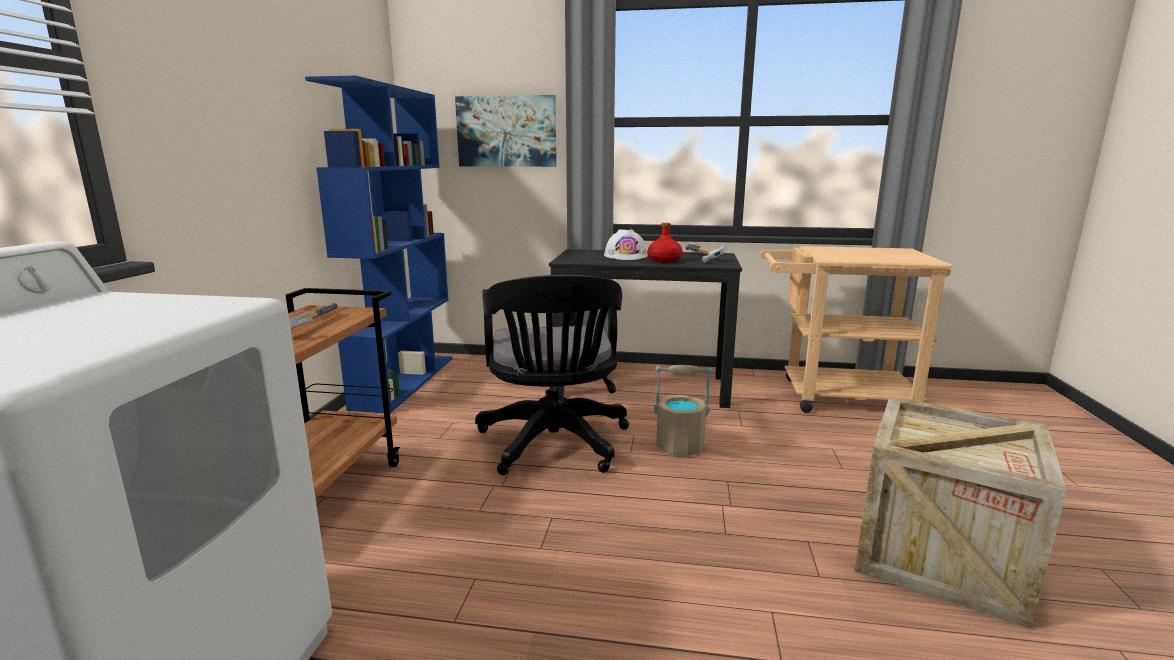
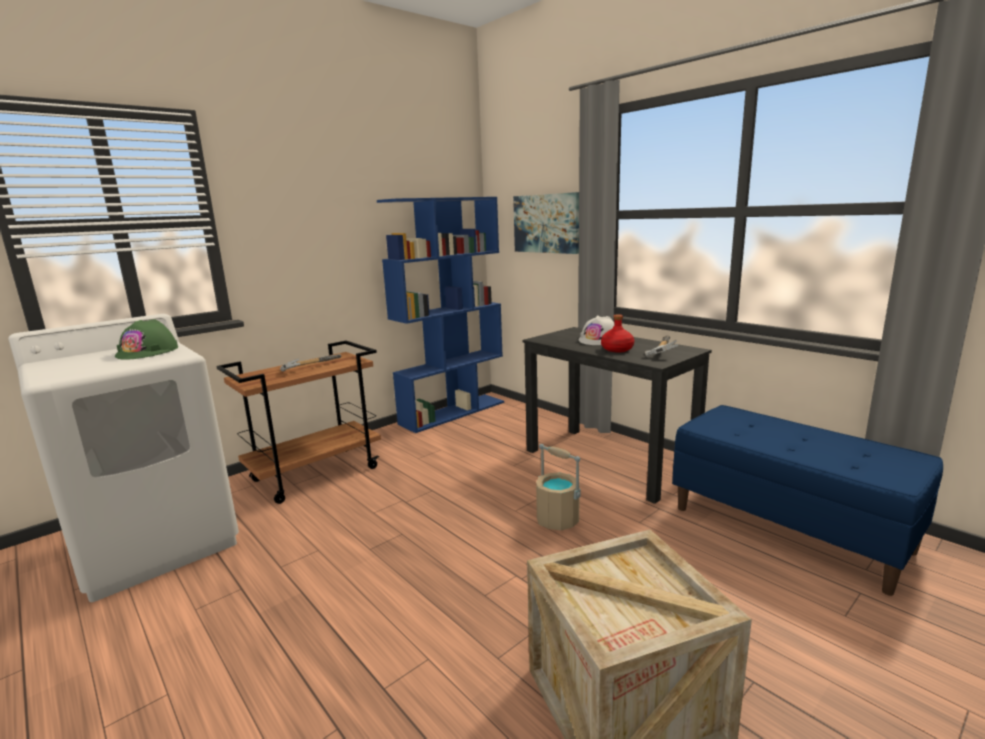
camera: 40 degrees right, 0 degrees up
black office chair [475,275,629,475] -> none
beige cart [760,246,953,413] -> blue bench [672,405,943,596]
none -> green hard hat [115,319,178,360]

